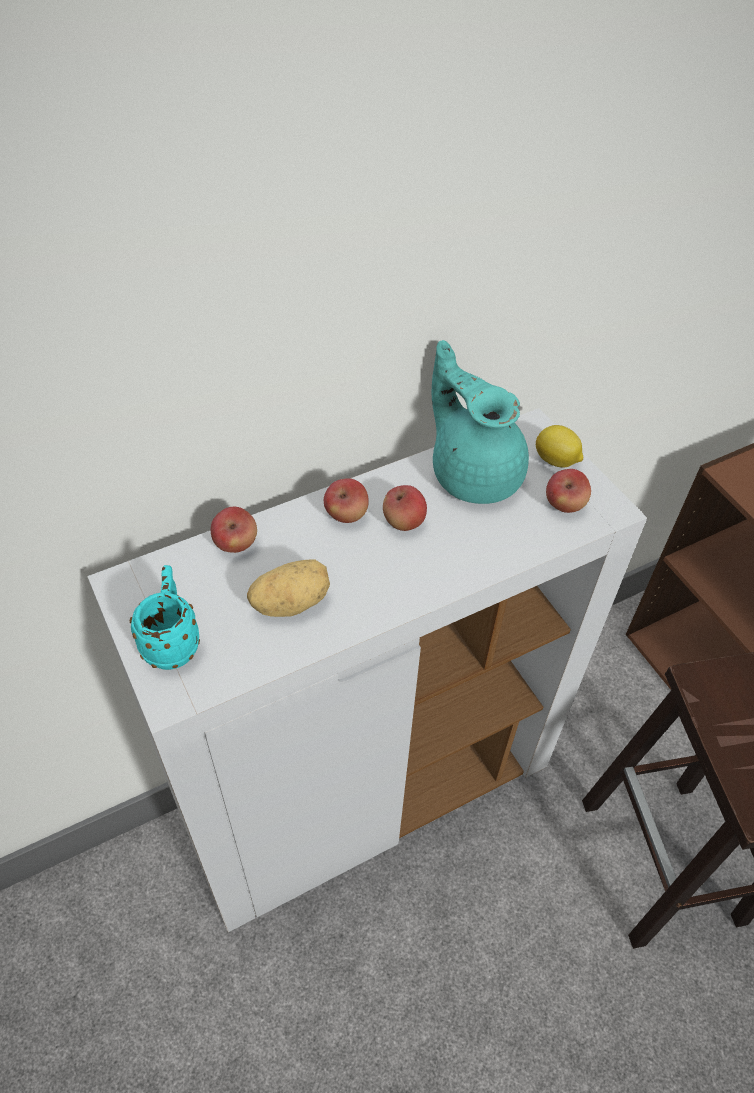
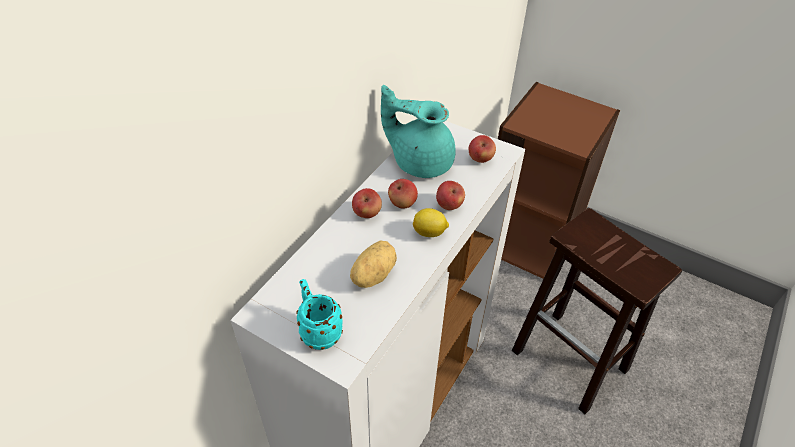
camera: 30 degrees left, 5 degrees down
apple [211,507,257,553] -> apple moved to [436,181,465,210]
lemon [536,425,583,468] -> lemon moved to [413,208,449,237]

